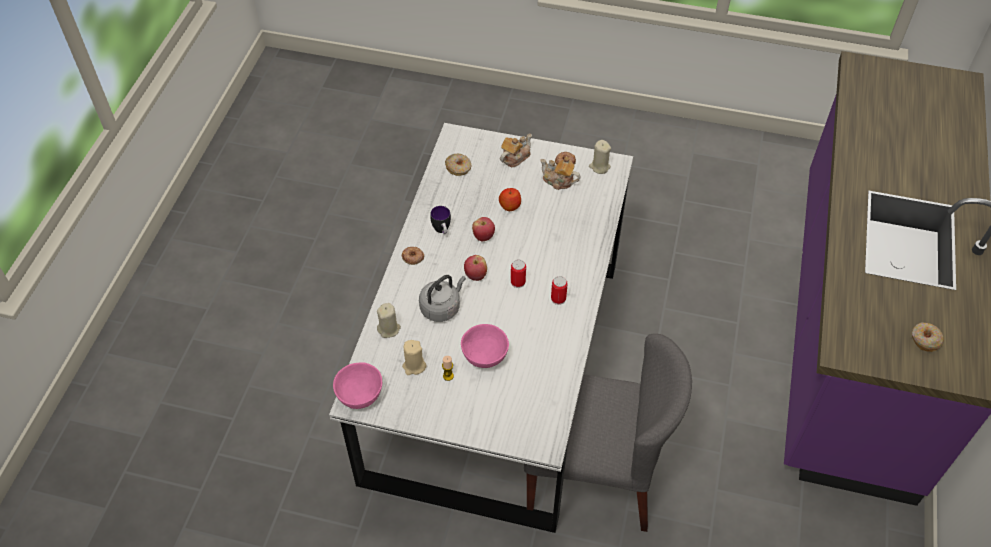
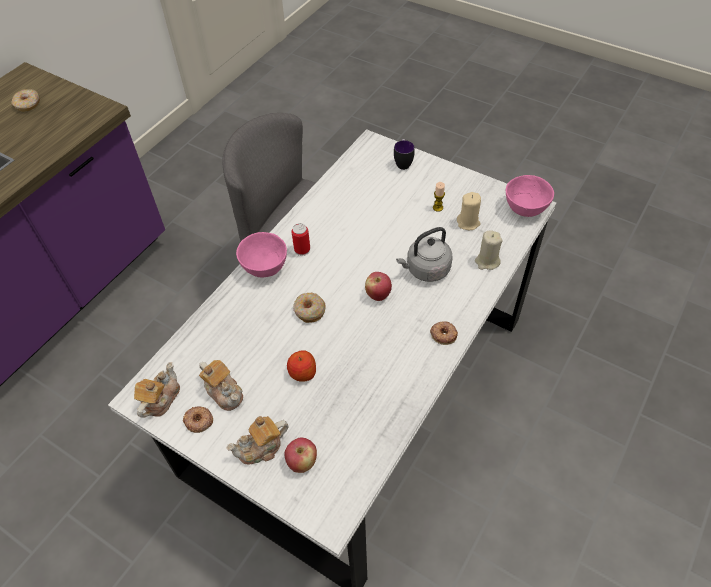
camera: 160 degrees left, 0 degrees up
mug [430,206,451,234] -> mug moved to [394,139,415,170]
donut [445,154,472,176] -> donut moved to [293,293,326,323]
pink bowl [461,324,509,368] -> pink bowl moved to [236,232,287,278]
apple [472,217,495,241] -> apple moved to [285,438,317,473]
can [511,259,526,288] -> none
beige candle [589,140,611,174] -> teapot [134,362,180,417]

